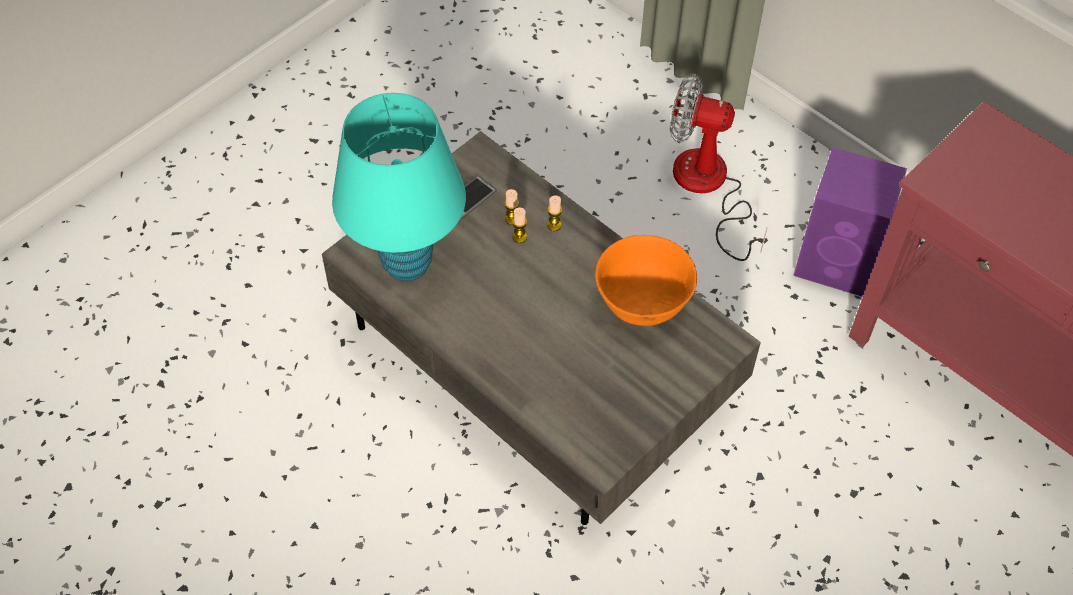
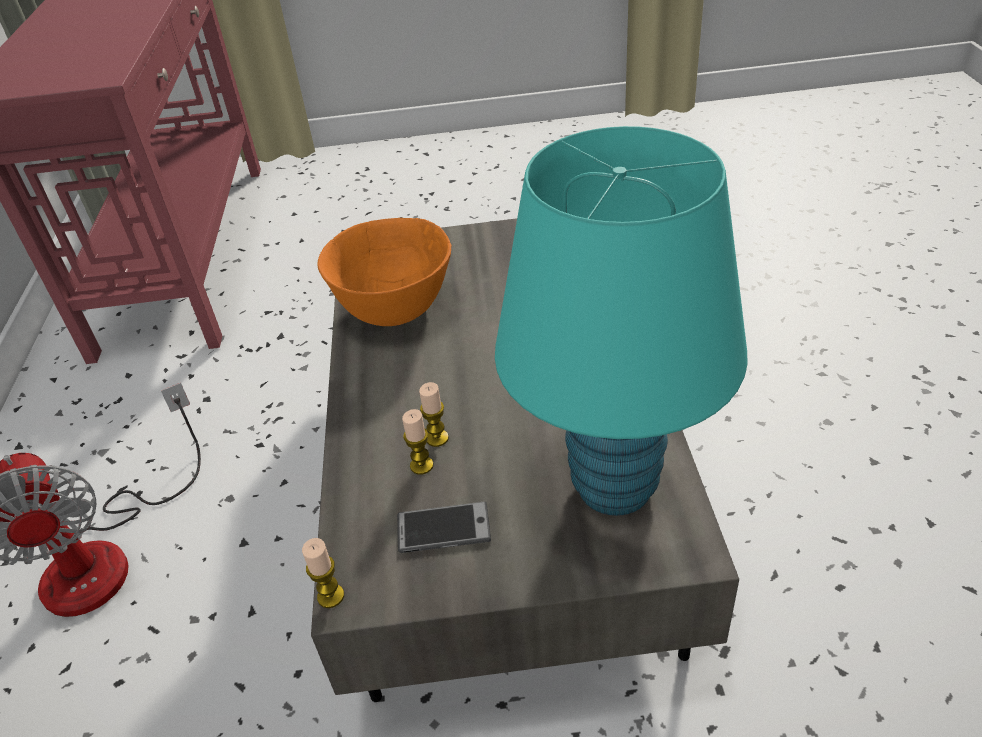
camera: 135 degrees left, 15 degrees down
candle [547,195,562,231] -> candle moved to [302,538,344,608]
purple speaker [793,147,907,297] -> none

